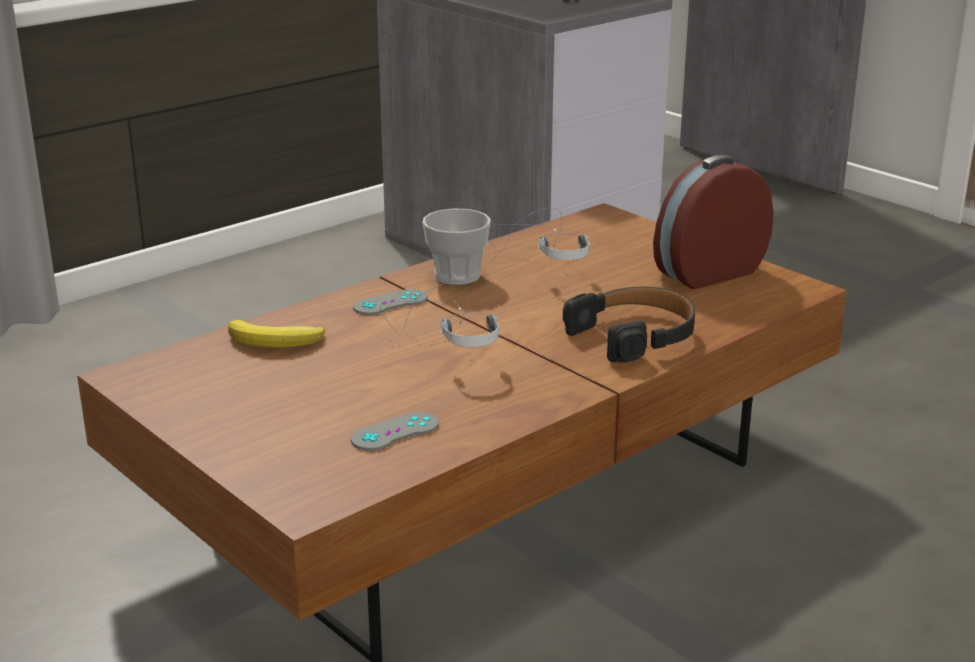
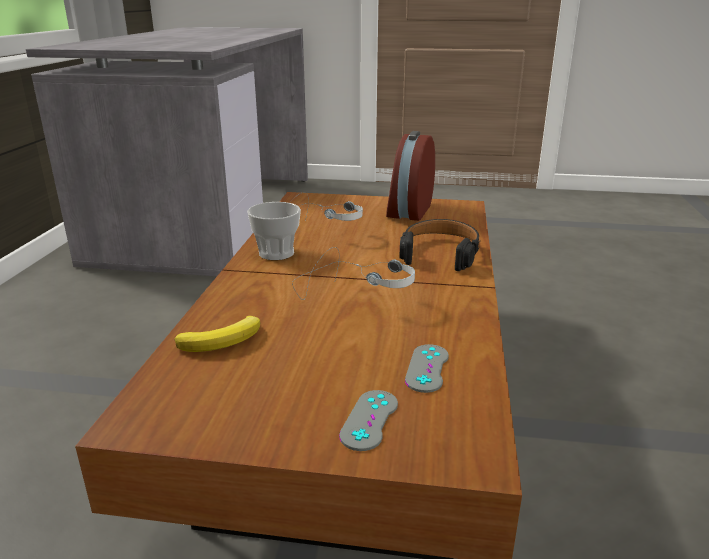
camera: 40 degrees left, 0 degrees up
grey game controller [353,289,428,315] -> grey game controller moved to [339,390,398,451]

